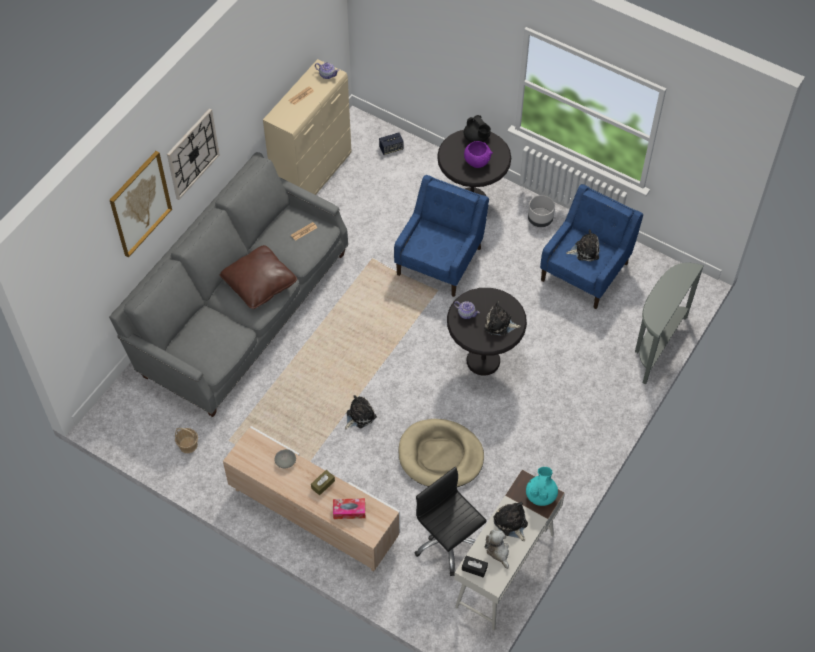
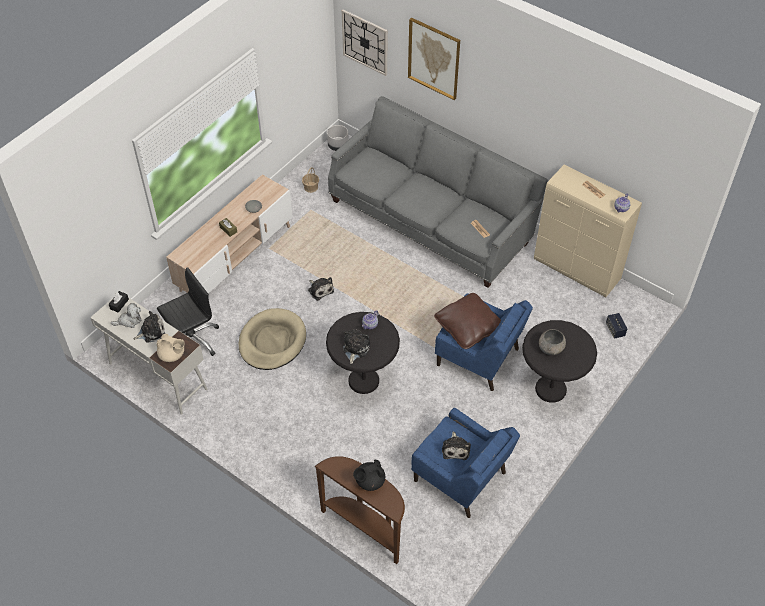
camera: 95 degrees right, 5 degrees down
wall clock [167,108,220,200] -> wall clock moved to [342,9,387,76]
brown pillow [220,245,297,309] -> brown pillow moved to [434,293,501,349]
tissue box [333,498,365,519] -> none
black teapot [464,115,491,142] -> black teapot moved to [353,460,385,491]
purple bowl [464,141,493,168] -> grey bowl [539,329,566,355]
turquoise teapot [526,467,558,506] -> beige teapot [156,334,185,362]
grey planter [528,195,555,227] -> grey planter moved to [327,125,349,151]
grey console table [635,263,704,385] -> brown console table [314,456,405,564]

